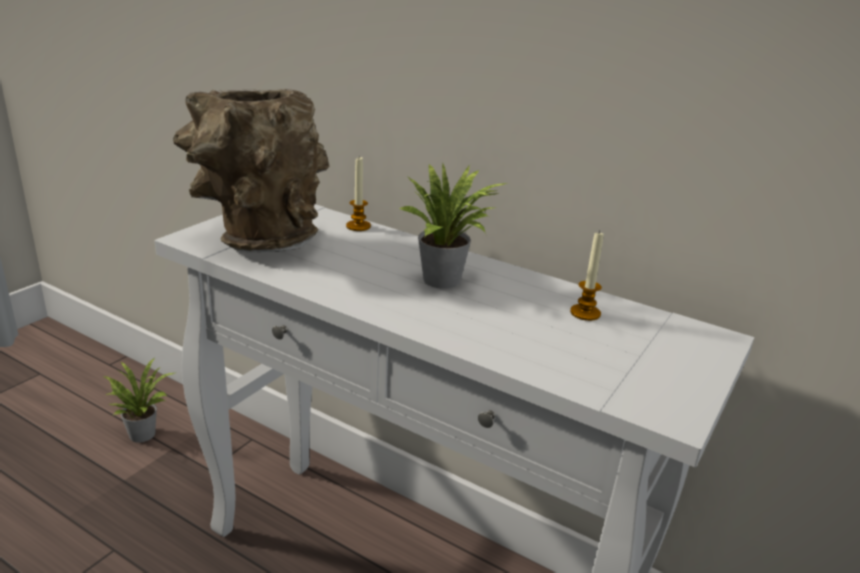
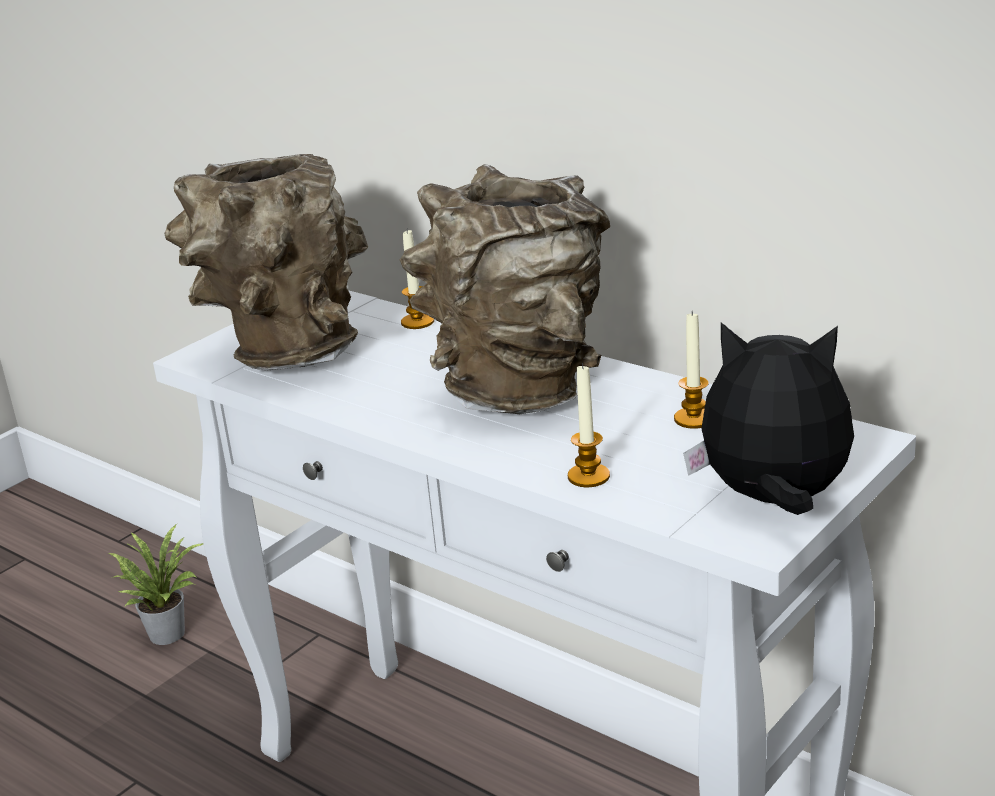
camera: 10 degrees right, 0 degrees up
potted plant [398,163,508,288] -> brown vase [400,164,610,414]
none -> candle [568,363,610,487]
none -> plush toy [683,322,854,515]

